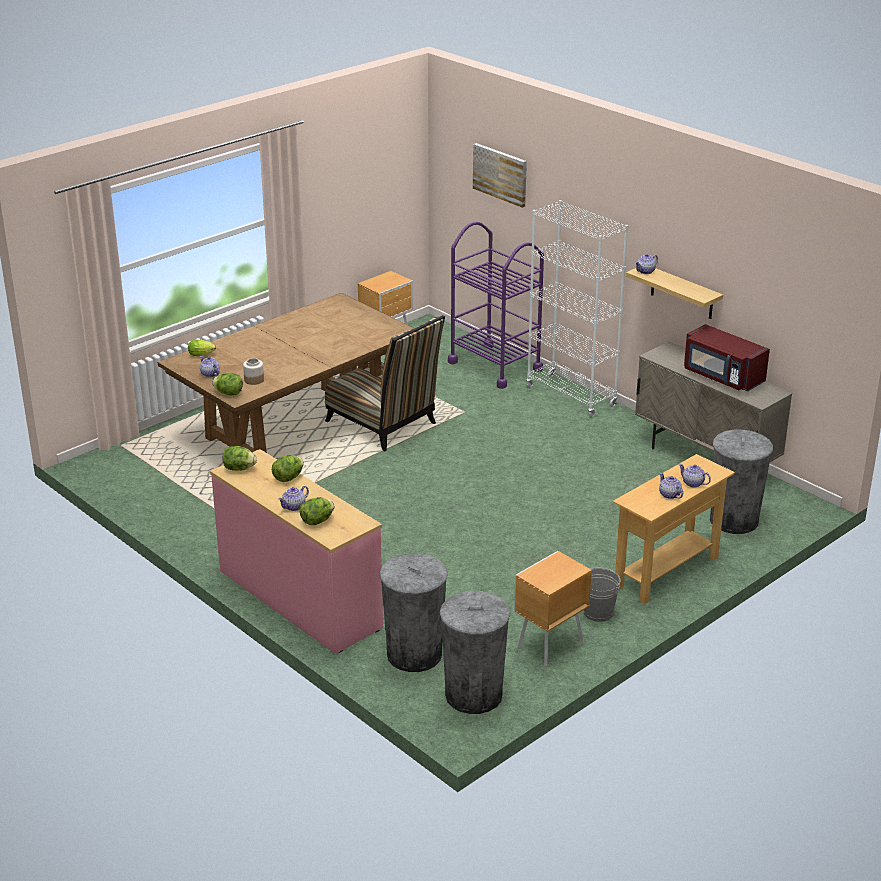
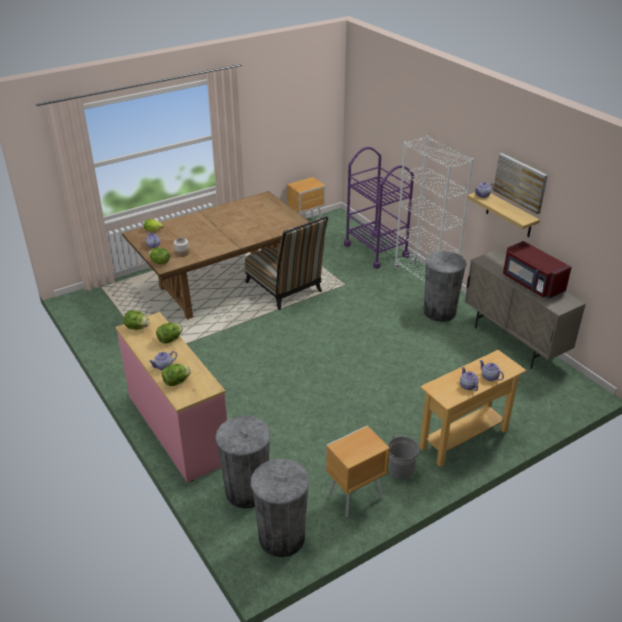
camera: 10 degrees right, 5 degrees up
picture [473,143,527,208] -> picture moved to [493,153,548,214]
grey trash can [710,430,773,534] -> grey trash can moved to [423,251,467,322]

